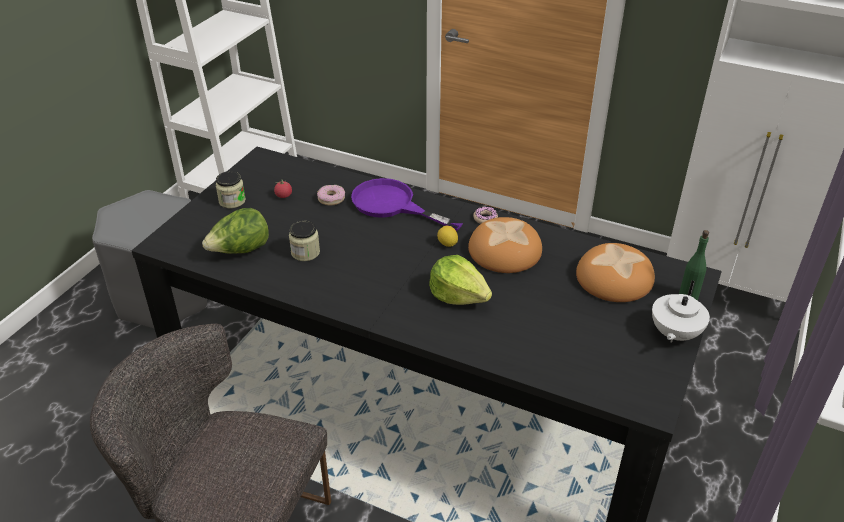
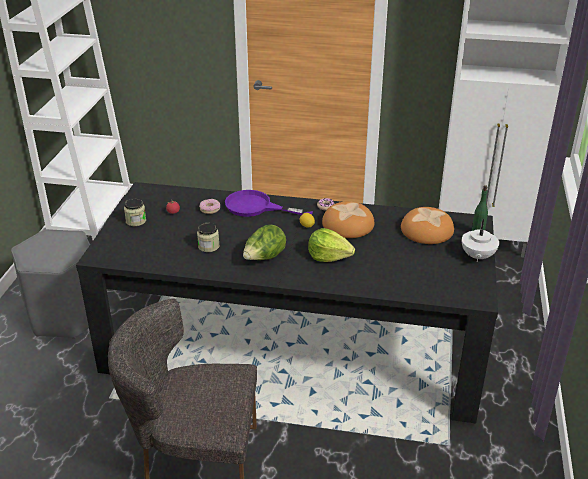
camera: 15 degrees left, 5 degrees down
lettuce [202,208,269,254] -> lettuce moved to [243,224,286,260]

